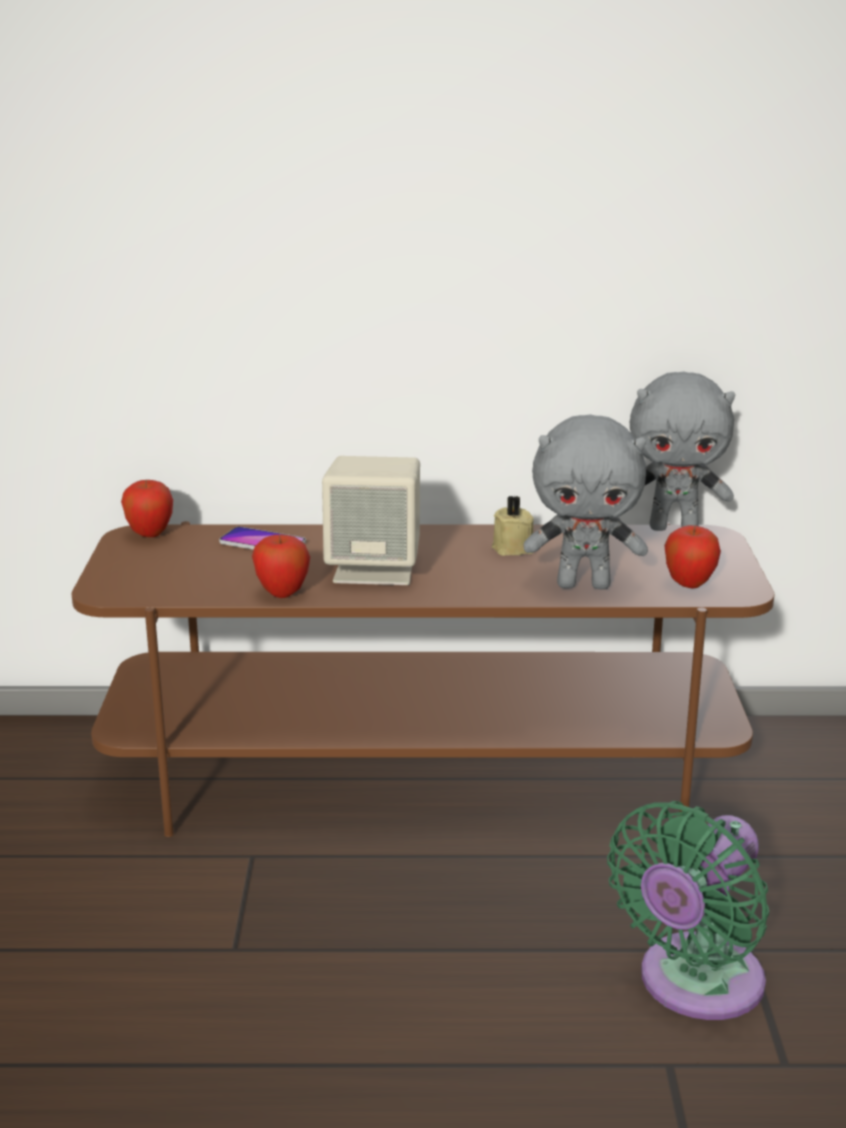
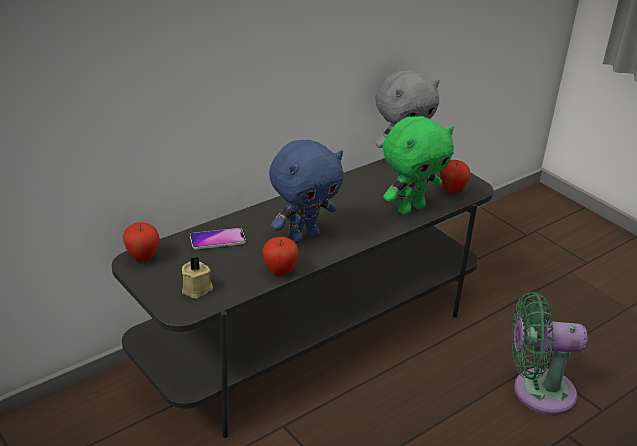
camera: 40 degrees left, 10 degrees up
brown tv stand [71,521,775,837] -> grey tv stand [112,158,494,438]
beige speaker [322,456,420,585] -> blue plush toy [269,140,344,243]
beige candle [492,496,534,556] -> beige candle moved to [182,256,213,299]
grey plush toy [524,414,648,590] -> green plush toy [383,116,454,215]
green fan [607,801,769,1020] -> green fan turned 90 degrees clockwise [511,292,587,415]

